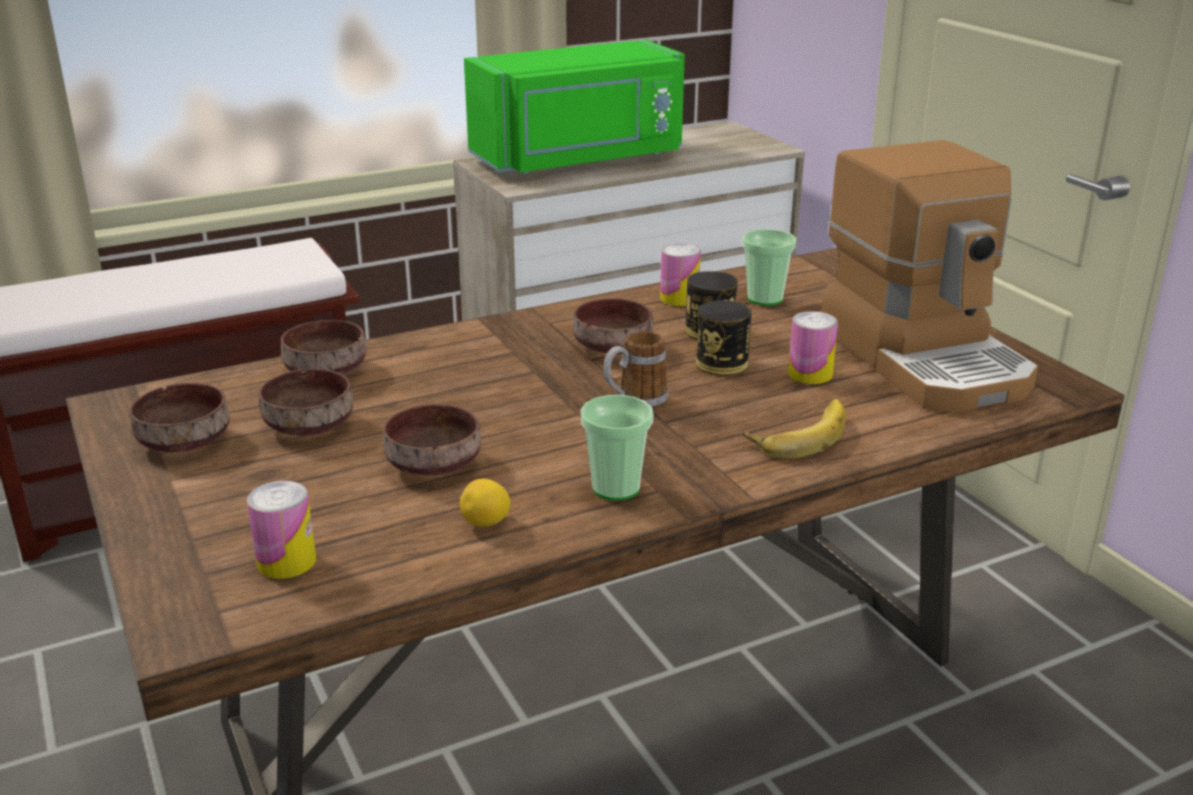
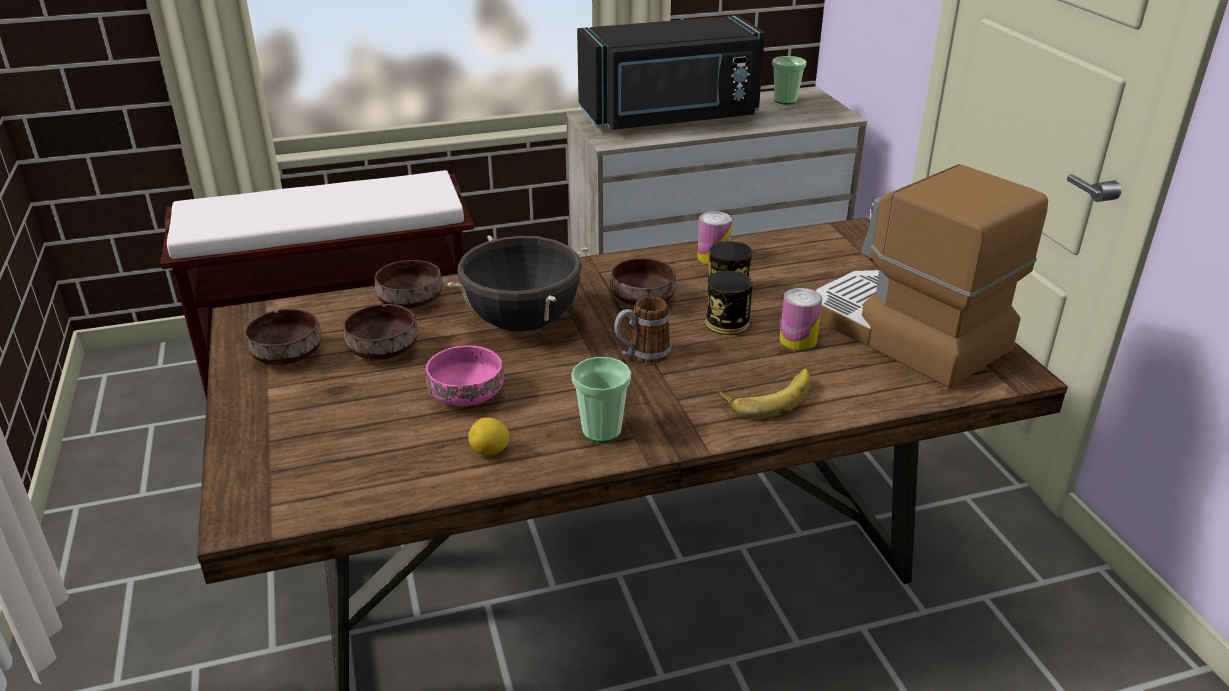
camera: 10 degrees right, 5 degrees up
can [247,481,316,579] -> none
brown bowl [383,404,481,475] -> pink bowl [426,346,504,406]
green microwave [464,39,685,174] -> black microwave [577,15,765,130]
cup [742,229,796,306] -> cup moved to [772,56,806,105]
coffee machine [821,140,1038,413] -> coffee machine turned 150 degrees clockwise [815,164,1048,388]
none -> black cooking pot [447,235,588,331]

